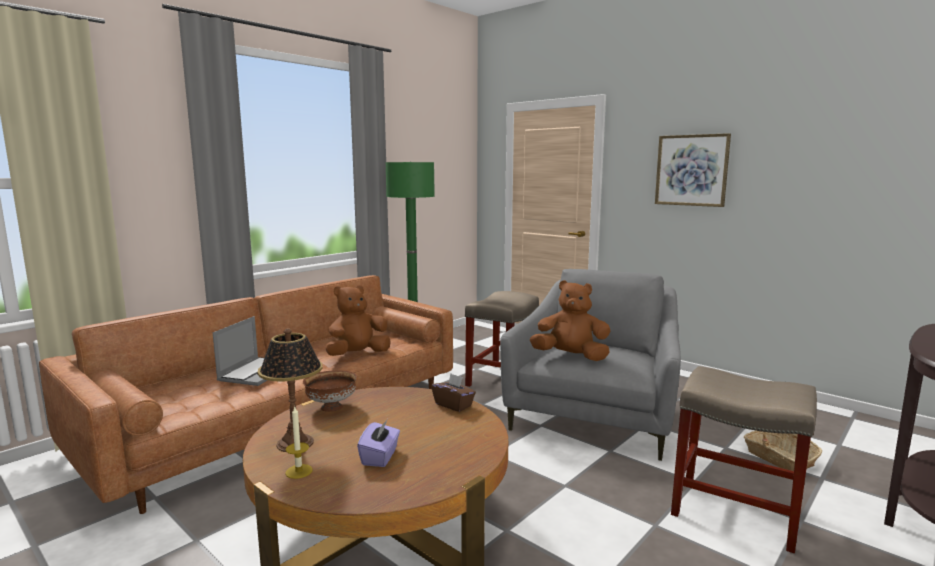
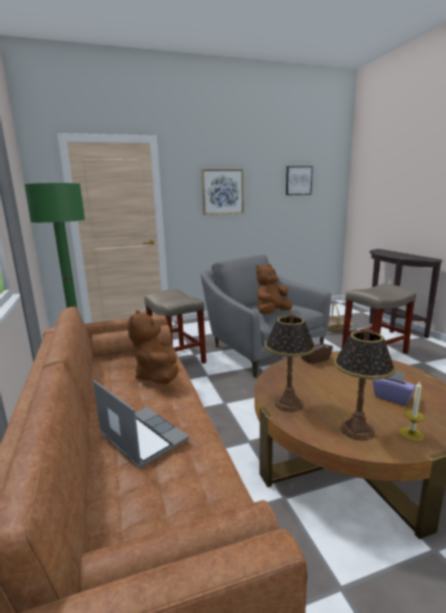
camera: 60 degrees left, 5 degrees up
brown bowl [303,370,357,412] -> table lamp [265,313,316,412]
none -> picture [286,166,313,195]

